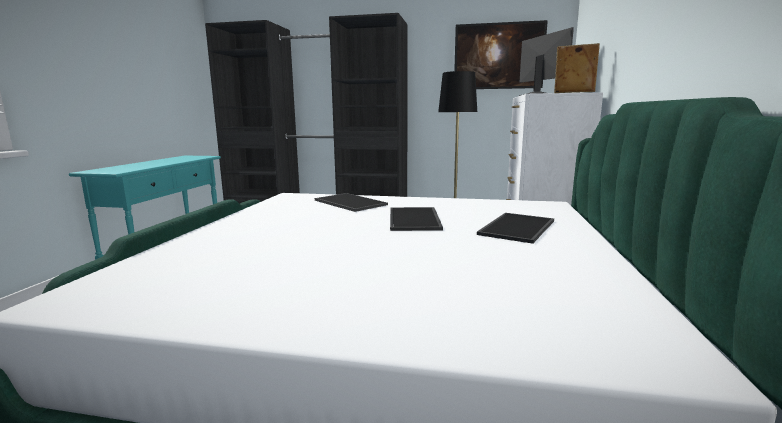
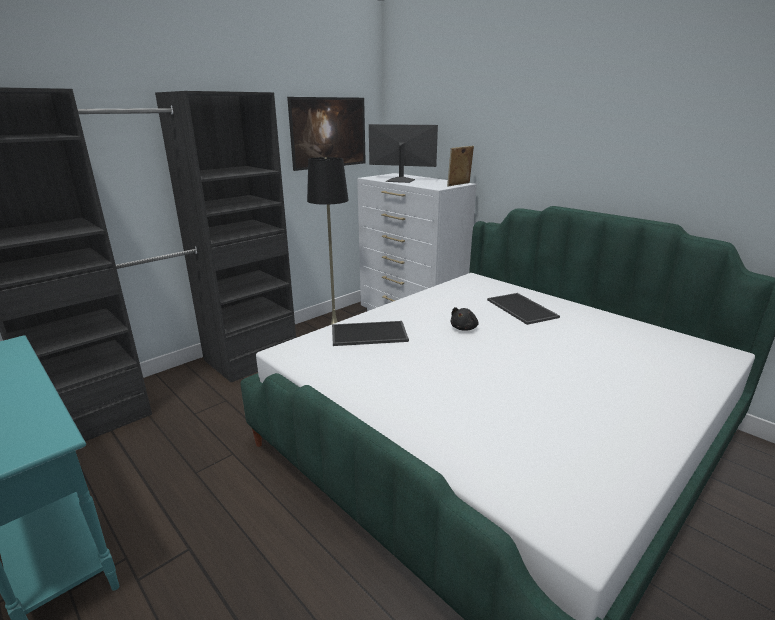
camera: 55 degrees left, 10 degrees up
tray [390,207,443,231] -> black plush toy [450,307,479,331]

